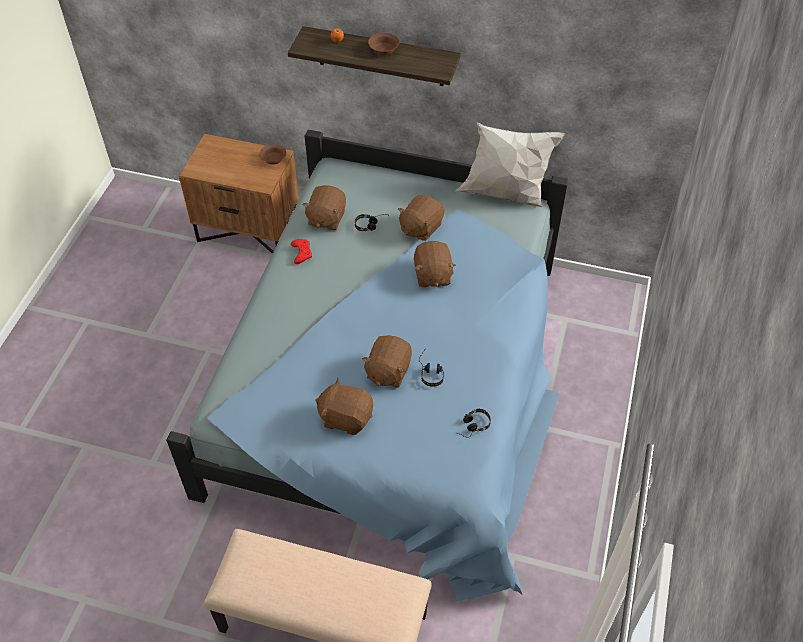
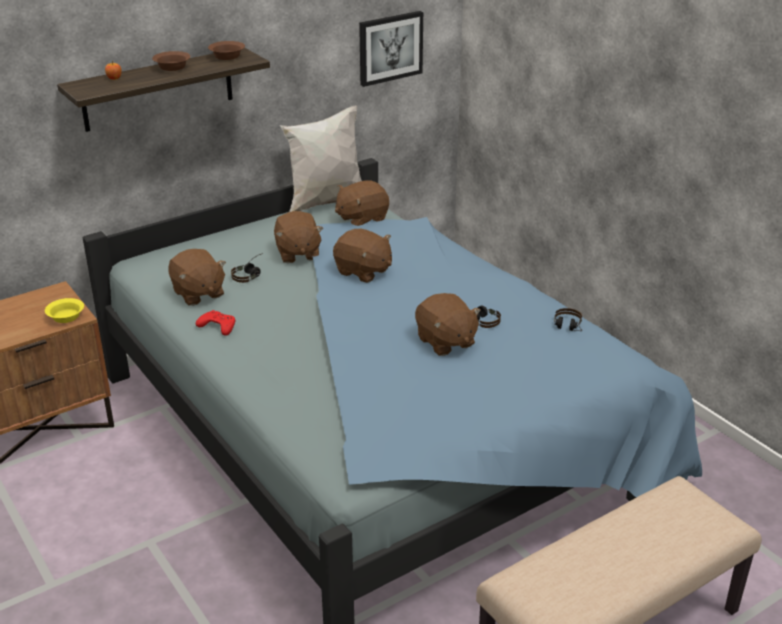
camera: 50 degrees left, 20 degrees down
brown bowl [259,144,286,165] -> brown bowl moved to [208,41,245,60]
brown plush toy [315,378,373,435] -> brown plush toy moved to [335,180,389,226]
none -> yellow bowl [45,298,84,323]
none -> picture [359,11,423,87]

